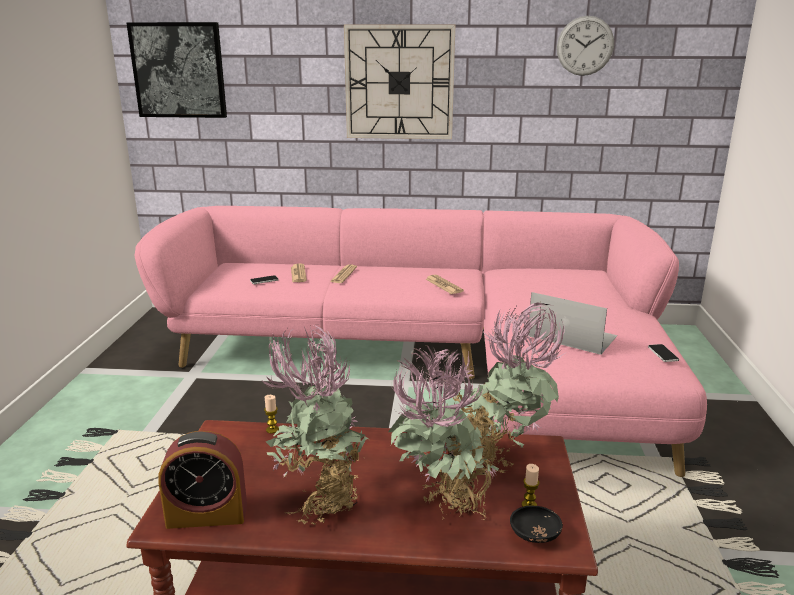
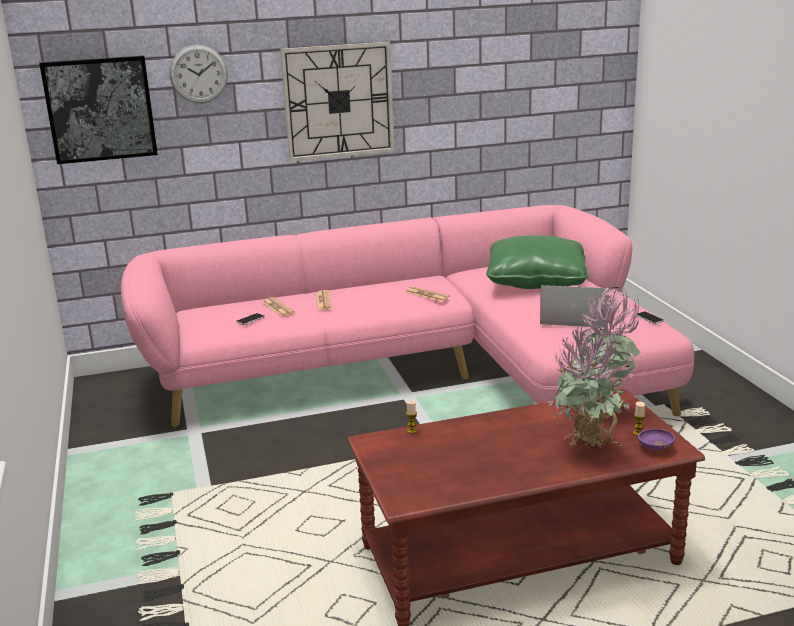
camera: 20 degrees left, 0 degrees up
alarm clock [159,431,247,529] -> none
potted plant [262,324,369,525] -> none
black bowl [510,506,563,543] -> purple bowl [638,429,675,450]
wall clock [557,16,614,76] -> wall clock moved to [170,45,228,103]
none -> green pillow [486,235,588,289]

